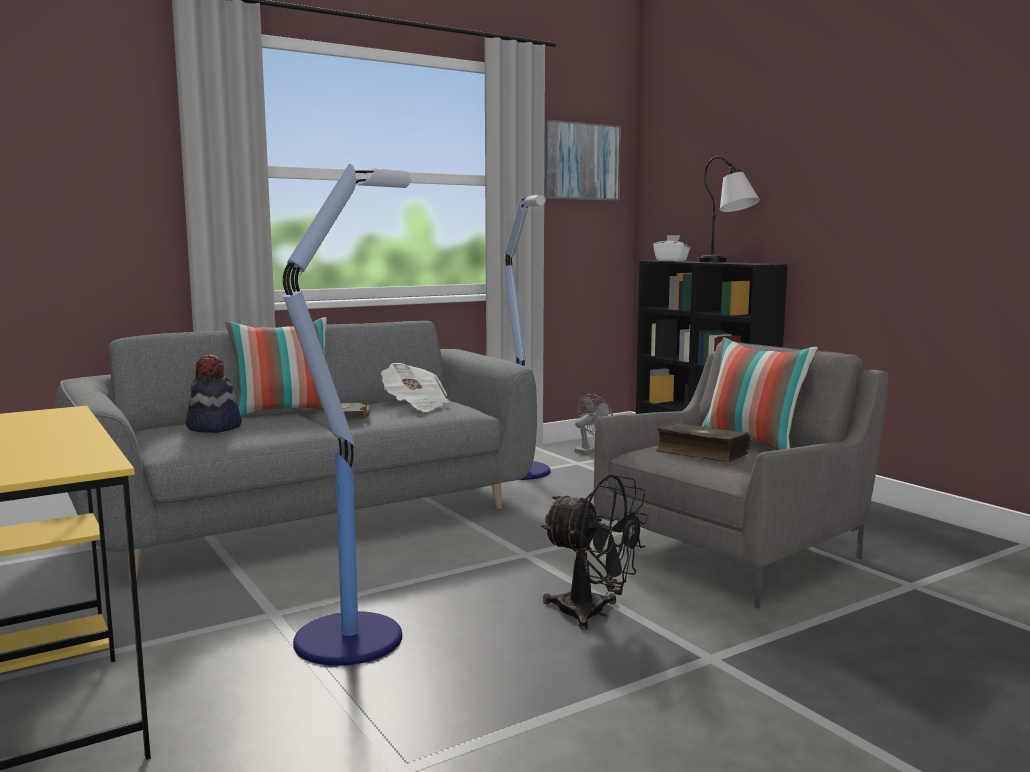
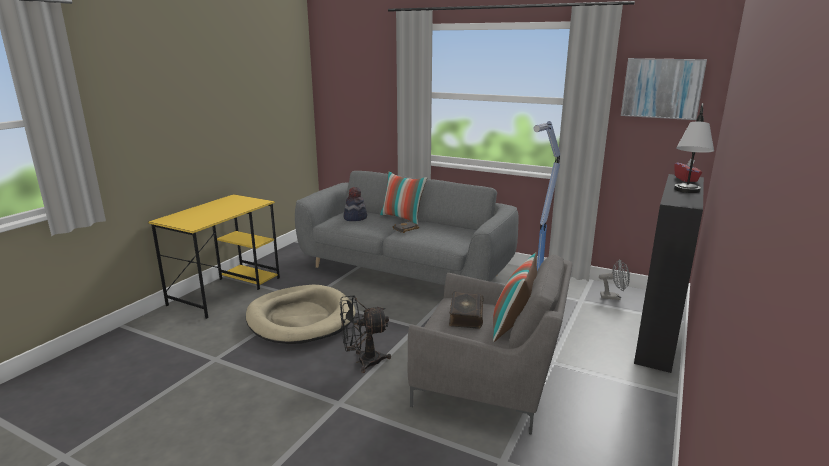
camera: 60 degrees right, 10 degrees up
floor lamp [283,164,411,666] -> beige dog bed [246,284,356,344]
newspaper [381,363,449,412] -> none
black fan [541,474,649,630] -> black fan turned 75 degrees clockwise [340,295,391,373]
white tissue box [653,235,690,261] -> red tissue box [675,158,702,182]

